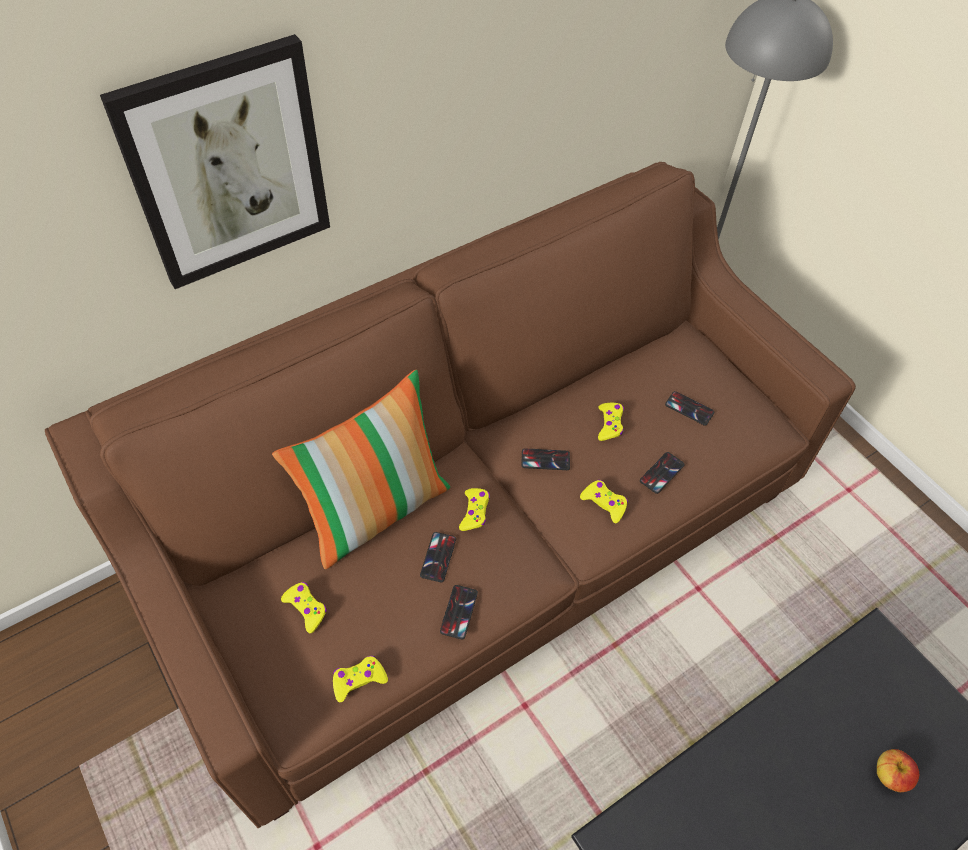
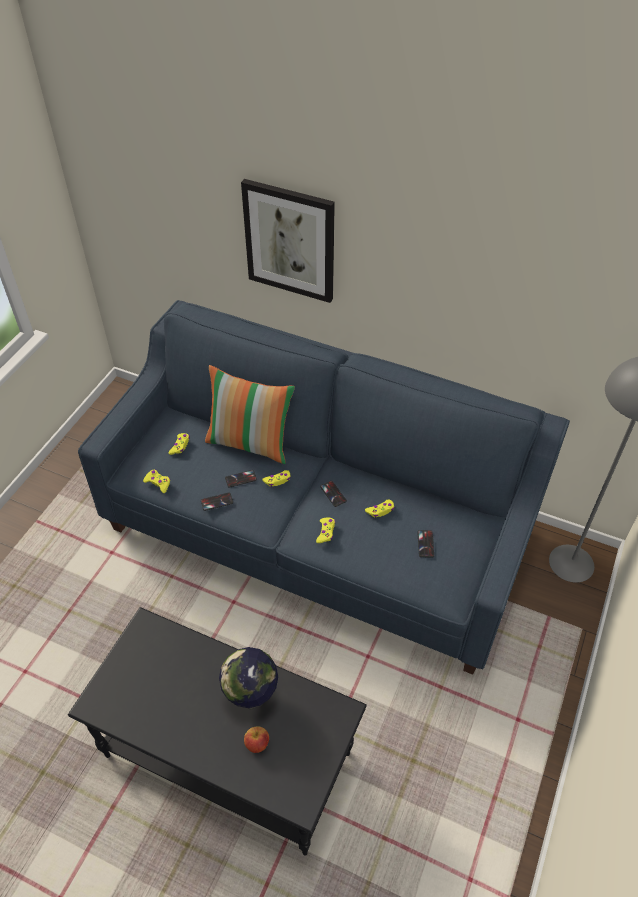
camera: 60 degrees right, 5 degrees down
brown sofa [45,162,856,829] -> blue sofa [78,300,570,675]
phone [640,452,685,494] -> none
none -> globe [219,647,278,710]

